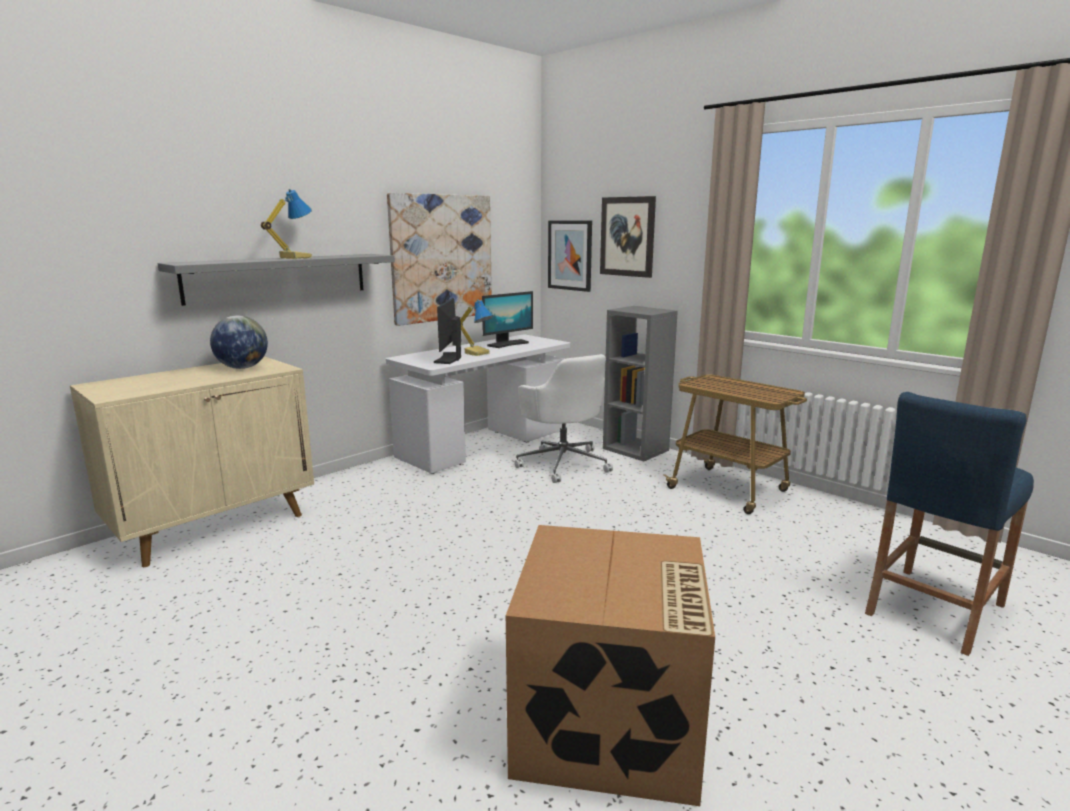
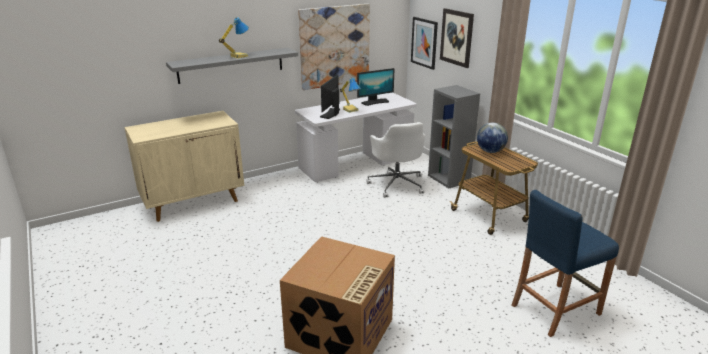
camera: 15 degrees right, 10 degrees up
globe [210,315,268,369] -> globe moved to [477,123,508,153]

